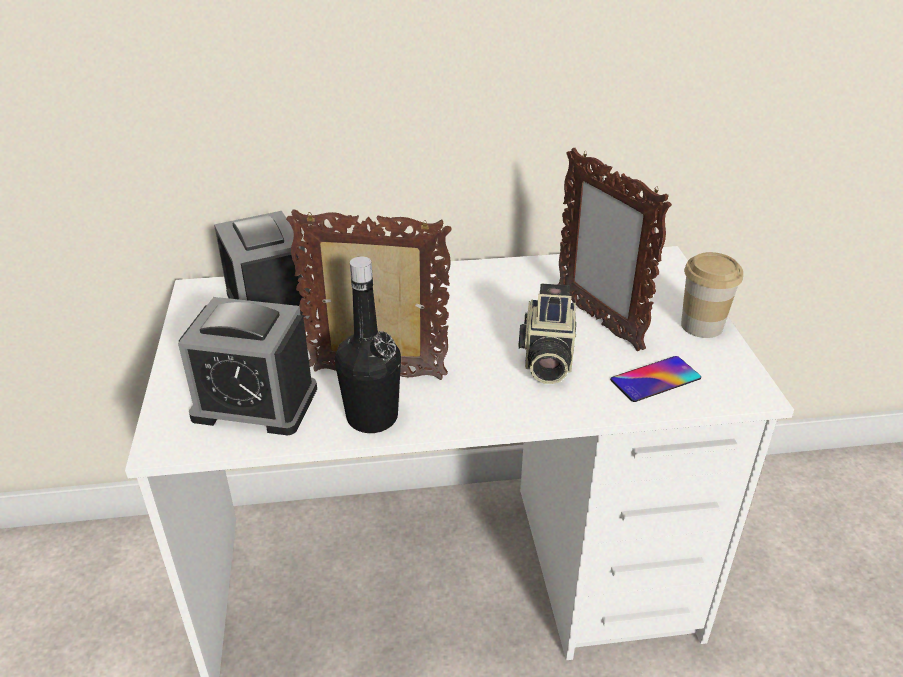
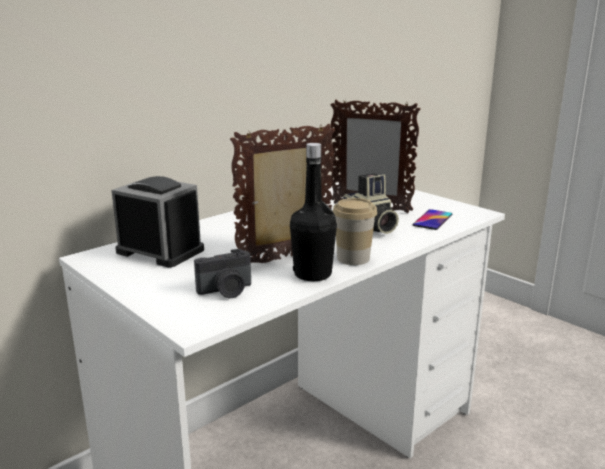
camera: 35 degrees left, 15 degrees down
alarm clock [178,297,317,436] -> camera [194,249,251,298]
cup [681,252,743,338] -> cup moved to [333,198,377,265]

